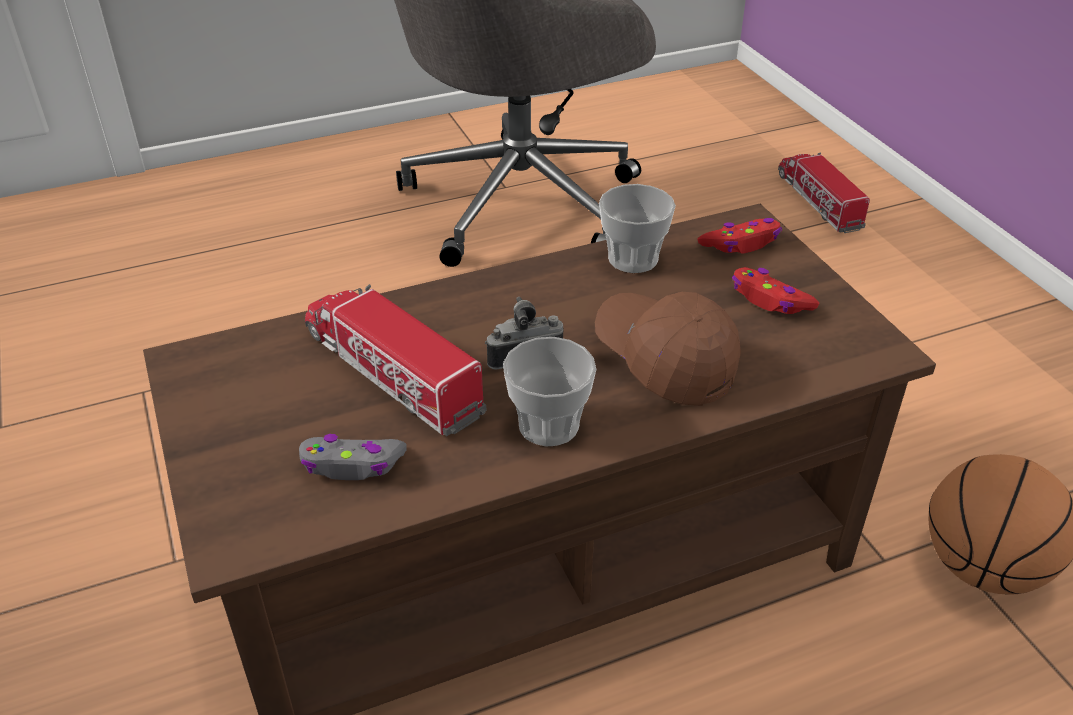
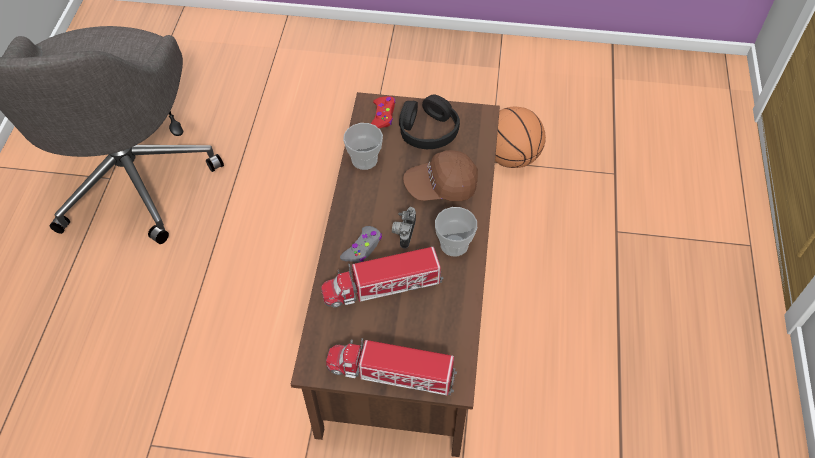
camera: 60 degrees left, 15 degrees up
grey game controller [299,434,407,480] -> grey game controller moved to [340,226,382,263]
red game controller [732,267,819,314] -> black headphones [399,95,460,149]
toy truck [778,152,870,233] -> toy truck moved to [326,338,457,395]

